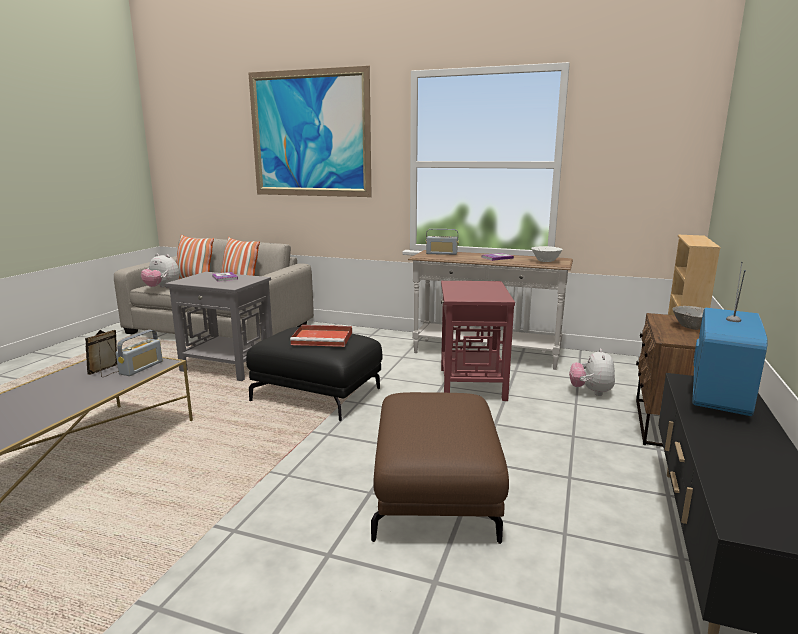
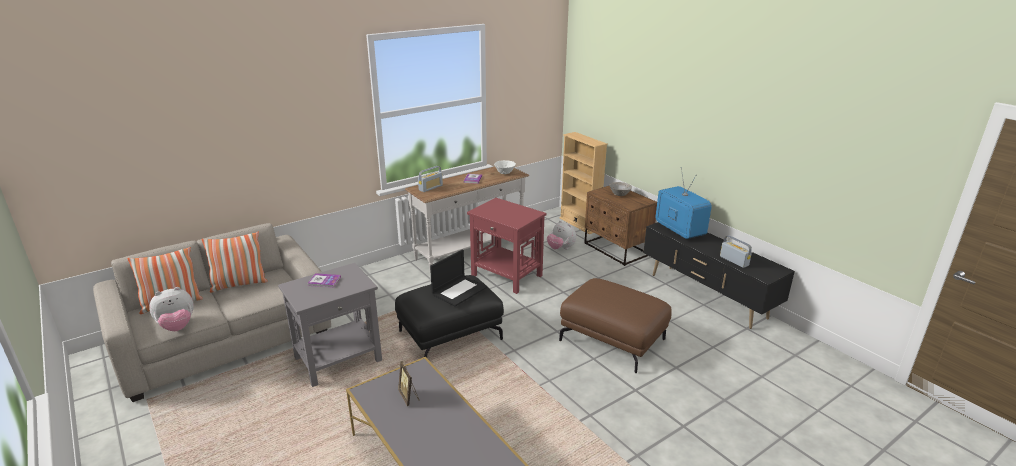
camera: 55 degrees left, 10 degrees up
radio [116,330,163,376] -> radio moved to [720,236,752,268]
picture [249,66,372,197] -> none
red tray [290,325,352,347] -> laptop [430,249,487,307]

